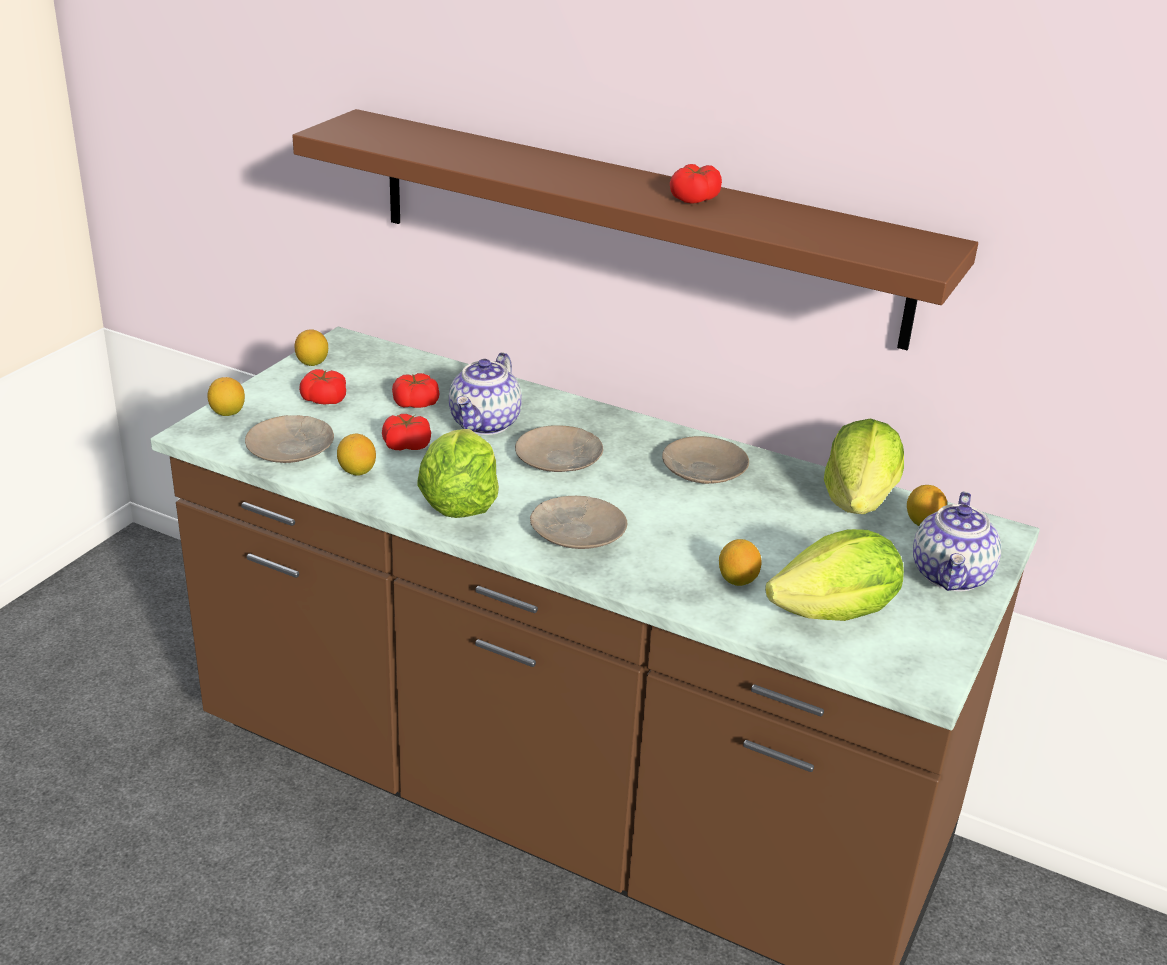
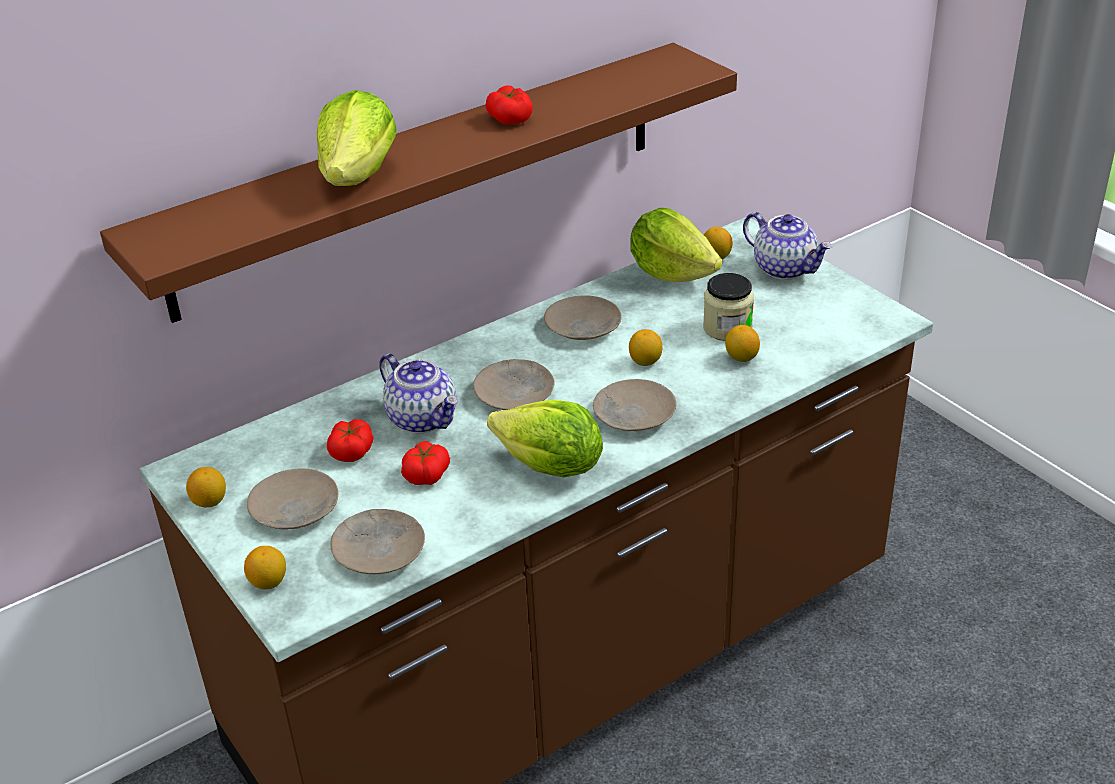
camera: 60 degrees left, 5 degrees up
tomato [299,369,346,404] -> beige plate [247,468,339,529]
lemon [337,434,376,476] -> lemon moved to [629,329,663,366]
lettuce [765,529,904,621] -> lettuce moved to [317,90,397,186]
none -> jar [703,273,754,341]

